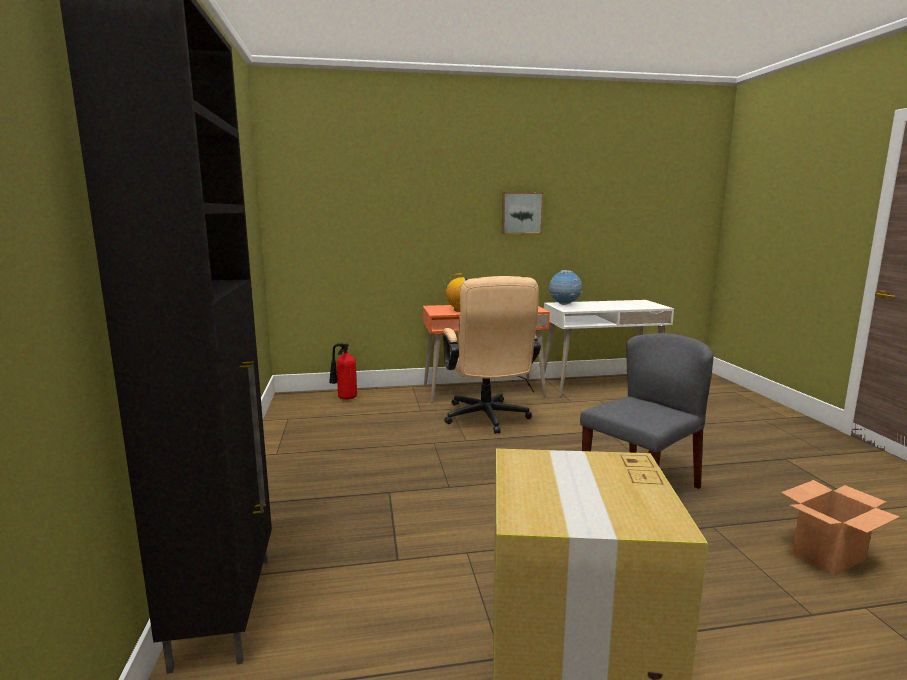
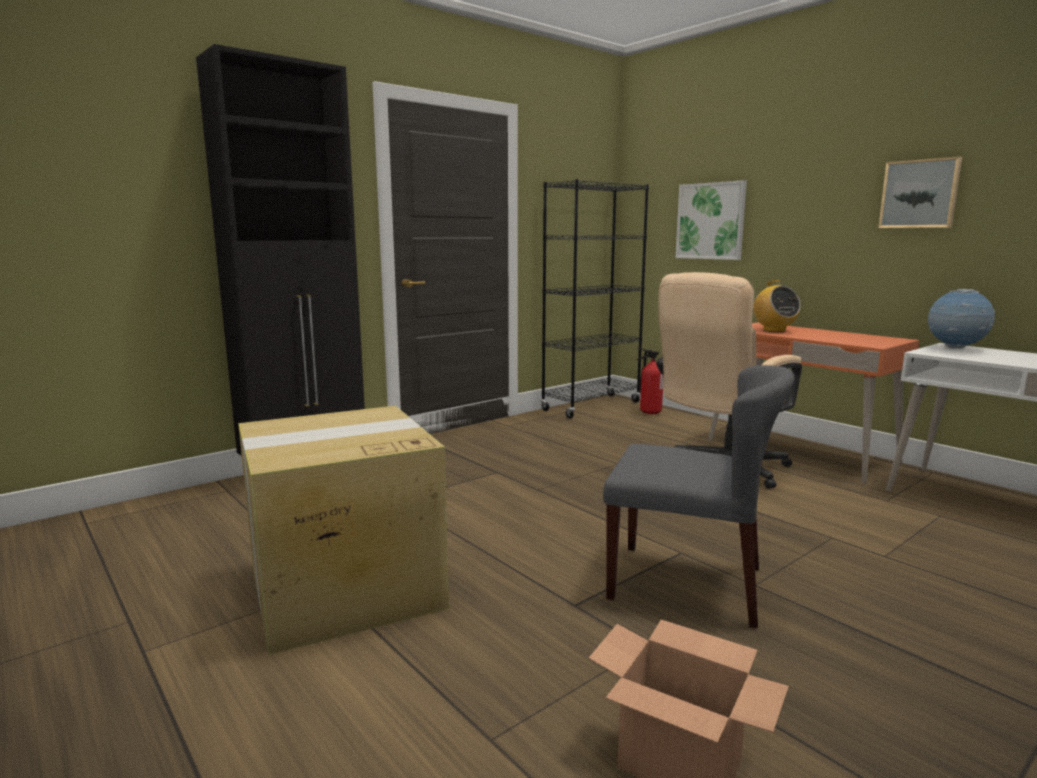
camera: 60 degrees right, 0 degrees up
none -> black bookcase [541,179,649,418]
none -> picture [675,180,747,260]

